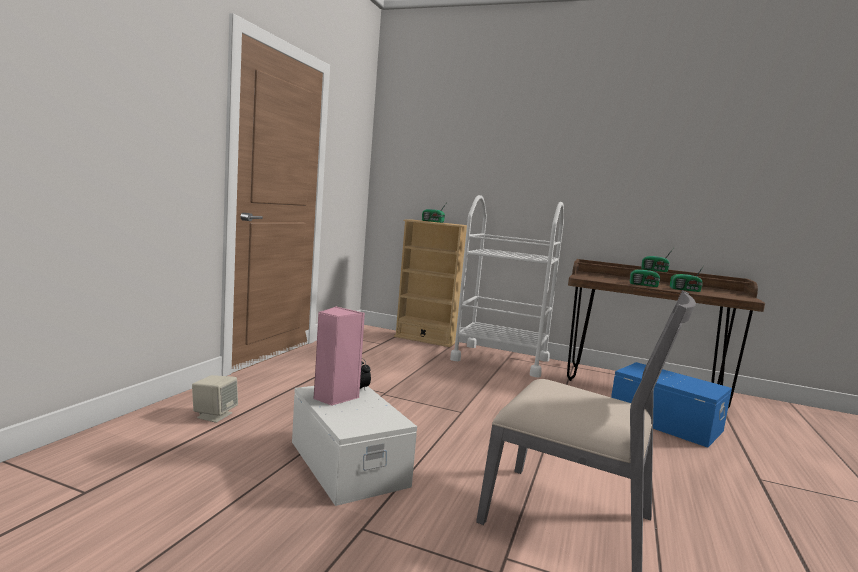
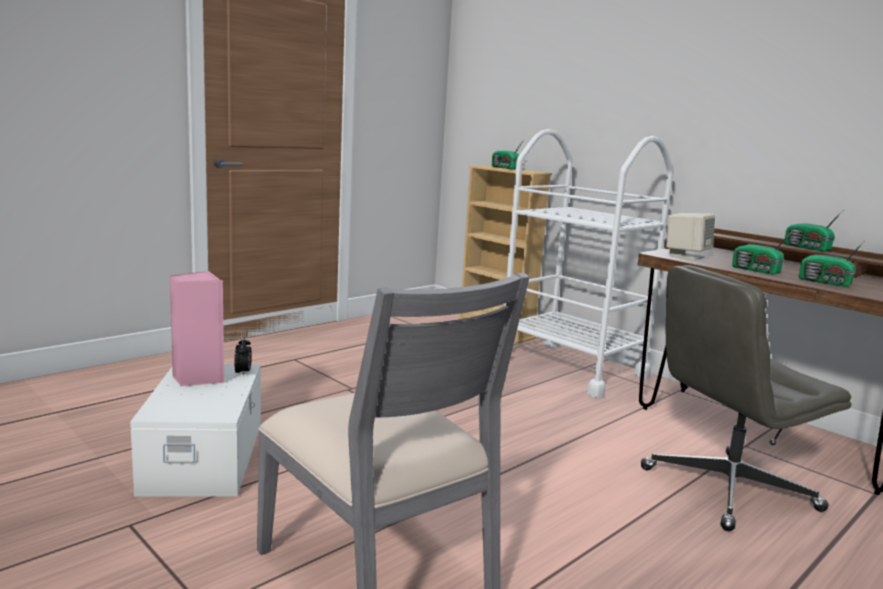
camera: 25 degrees right, 5 degrees up
beige speaker [192,375,238,423] -> beige speaker moved to [666,213,715,260]
blue storage box [611,362,732,448] -> grey office chair [641,265,852,531]

